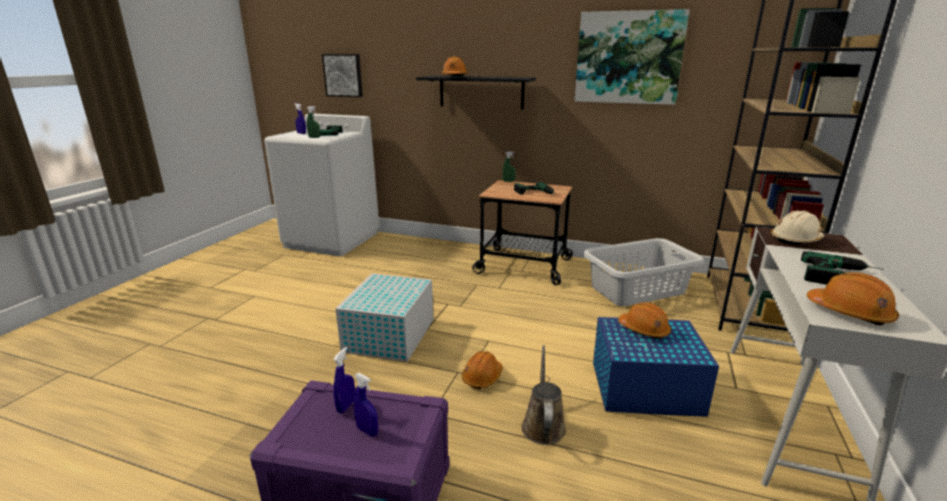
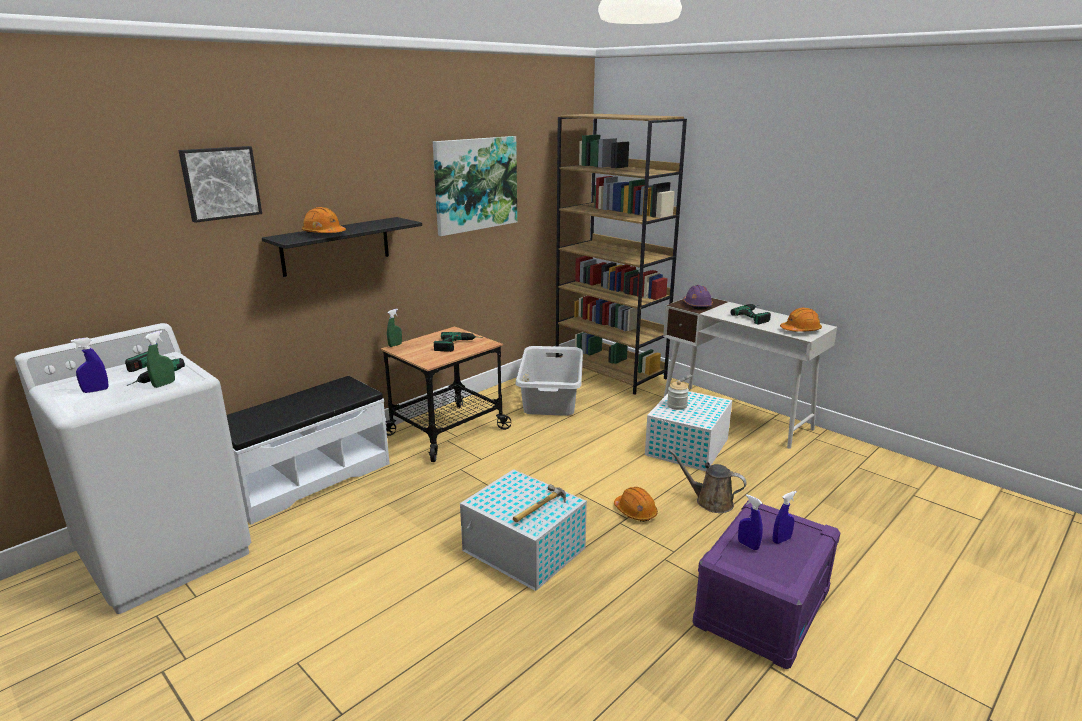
camera: 65 degrees left, 0 degrees up
picture [322,54,363,97] -> picture moved to [178,146,262,223]
blue storage box [593,317,719,417] -> white storage box [645,391,732,471]
orange hard hat [618,302,671,339] -> jar [667,381,689,410]
beige hard hat [771,210,824,245] -> purple hard hat [683,285,713,310]
none -> white bench [227,376,390,525]
none -> hammer [513,484,566,522]

